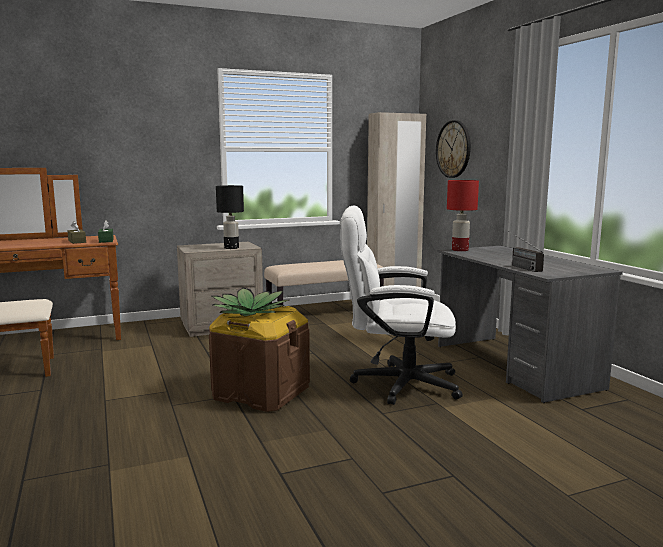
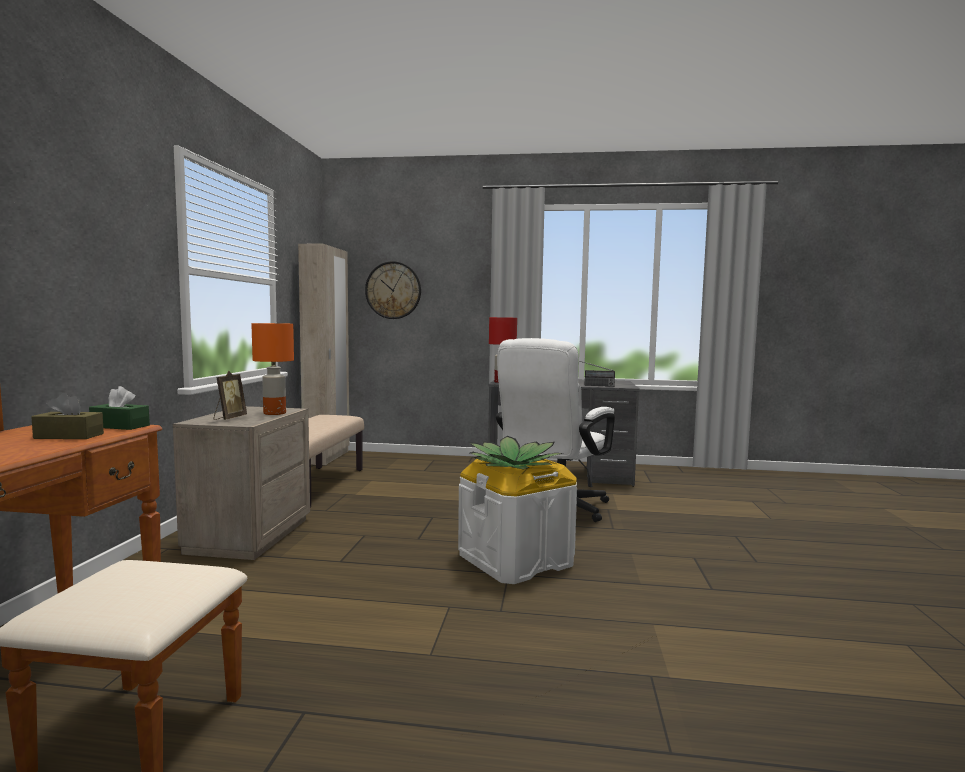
camera: 60 degrees left, 5 degrees down
brown storage box [209,304,310,412] -> white storage box [458,459,577,584]
black table lamp [216,185,244,249] -> orange table lamp [251,323,294,415]
none -> picture frame [214,371,247,420]

